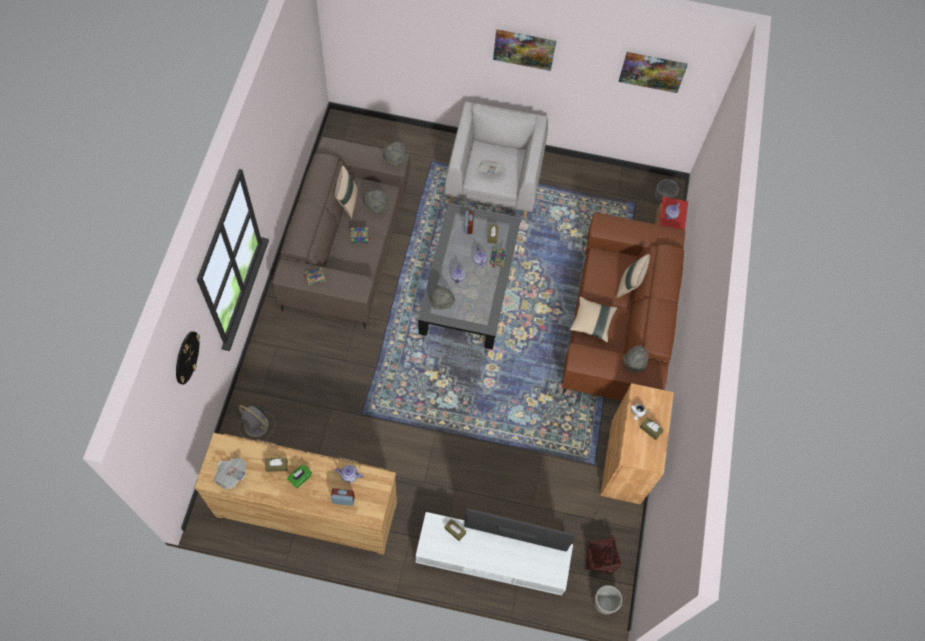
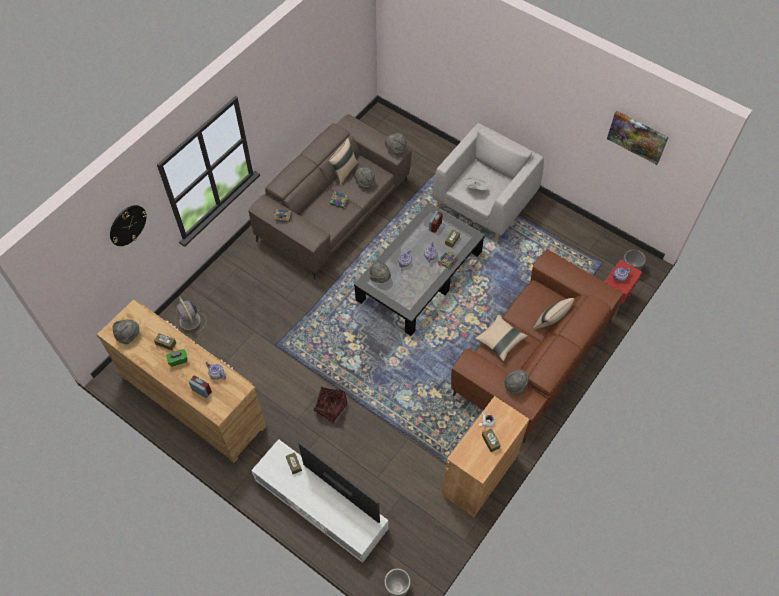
camera: 30 degrees right, 5 degrees down
newspaper [214,457,247,489] -> grey hat [112,320,139,344]
picture [493,30,556,71] -> none
basket [585,537,622,574] -> basket moved to [314,387,348,423]

